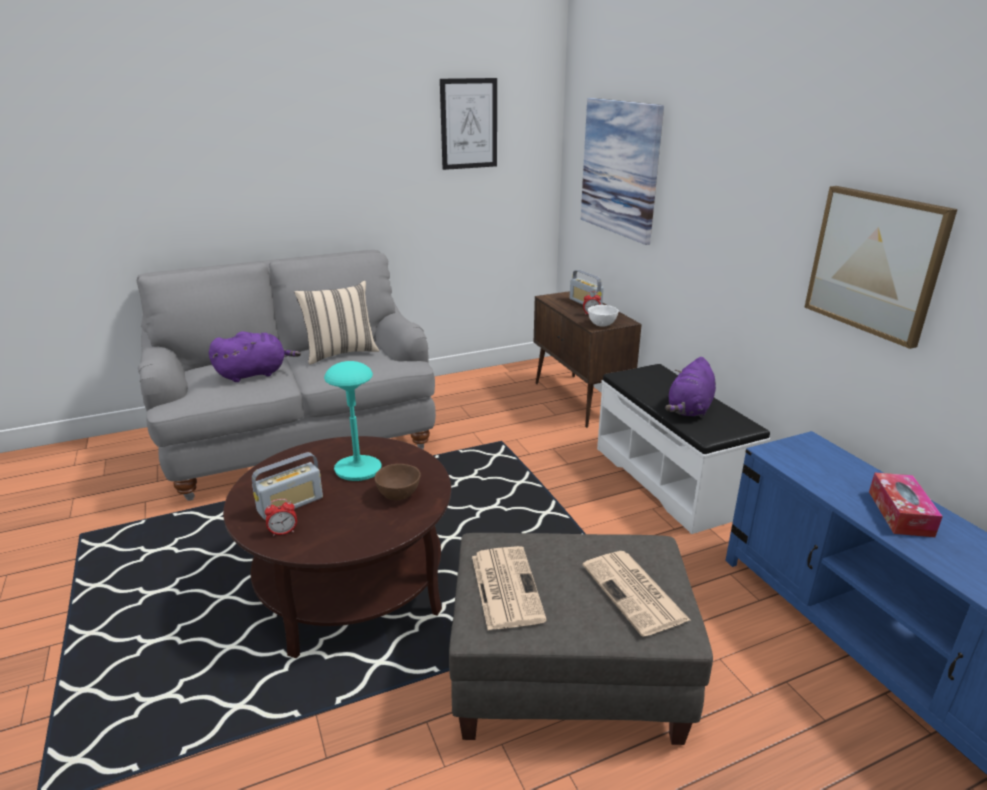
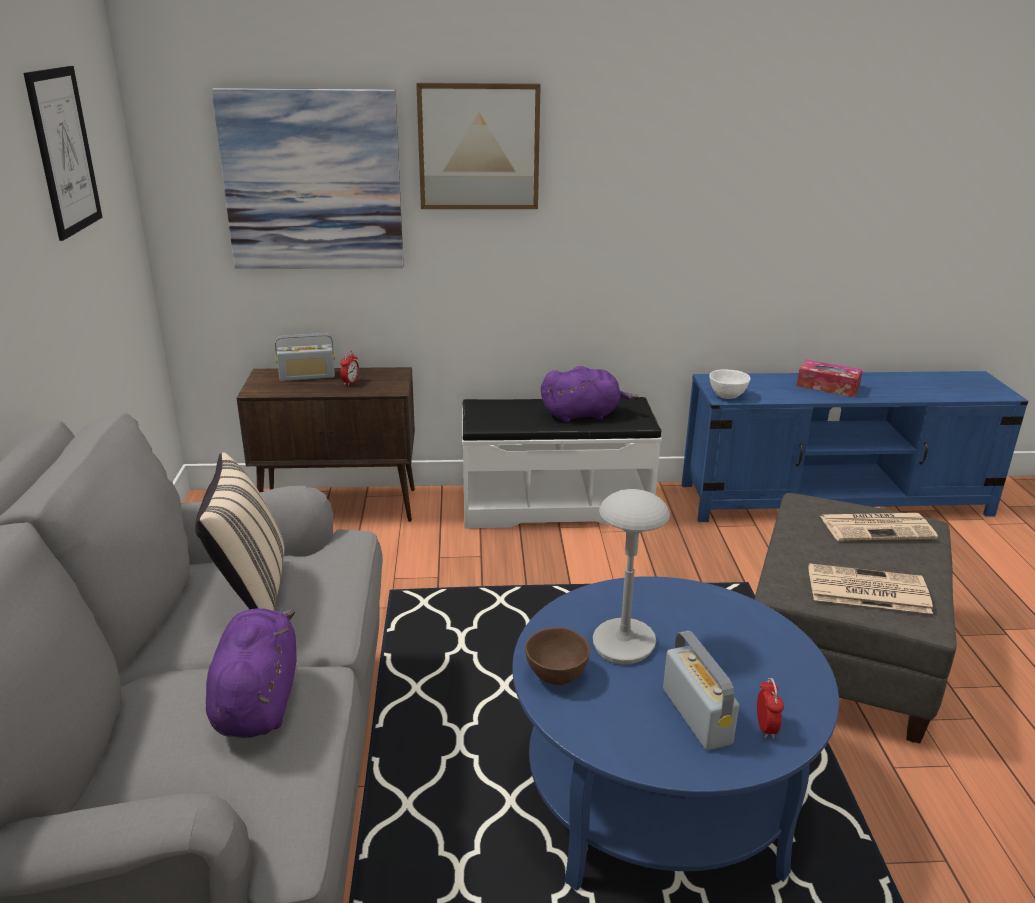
camera: 70 degrees left, 0 degrees up
brown coffee table [223,436,451,658] -> blue coffee table [512,576,839,891]
turquoise table lamp [324,361,382,481] -> grey table lamp [593,489,670,665]
brown bowl [375,464,421,500] -> brown bowl moved to [525,627,590,685]
white bowl [588,305,619,327] -> white bowl moved to [709,369,750,399]
purple plush toy [665,357,716,418] -> purple plush toy turned 60 degrees counterclockwise [541,366,638,422]
picture [805,186,957,349] -> picture moved to [416,83,541,209]

